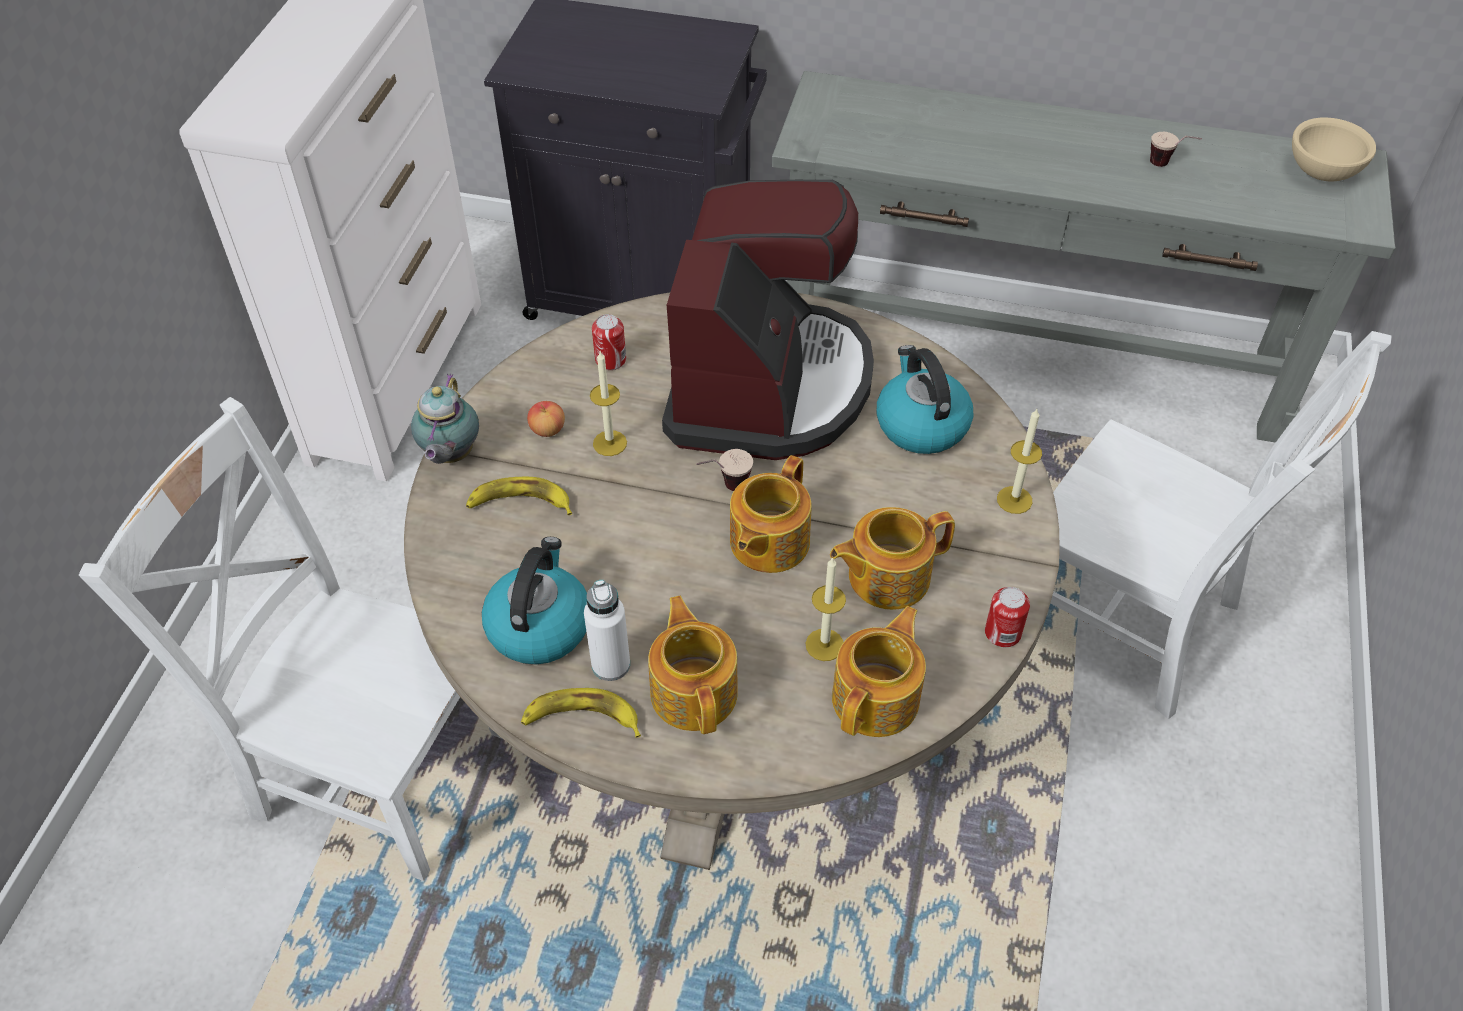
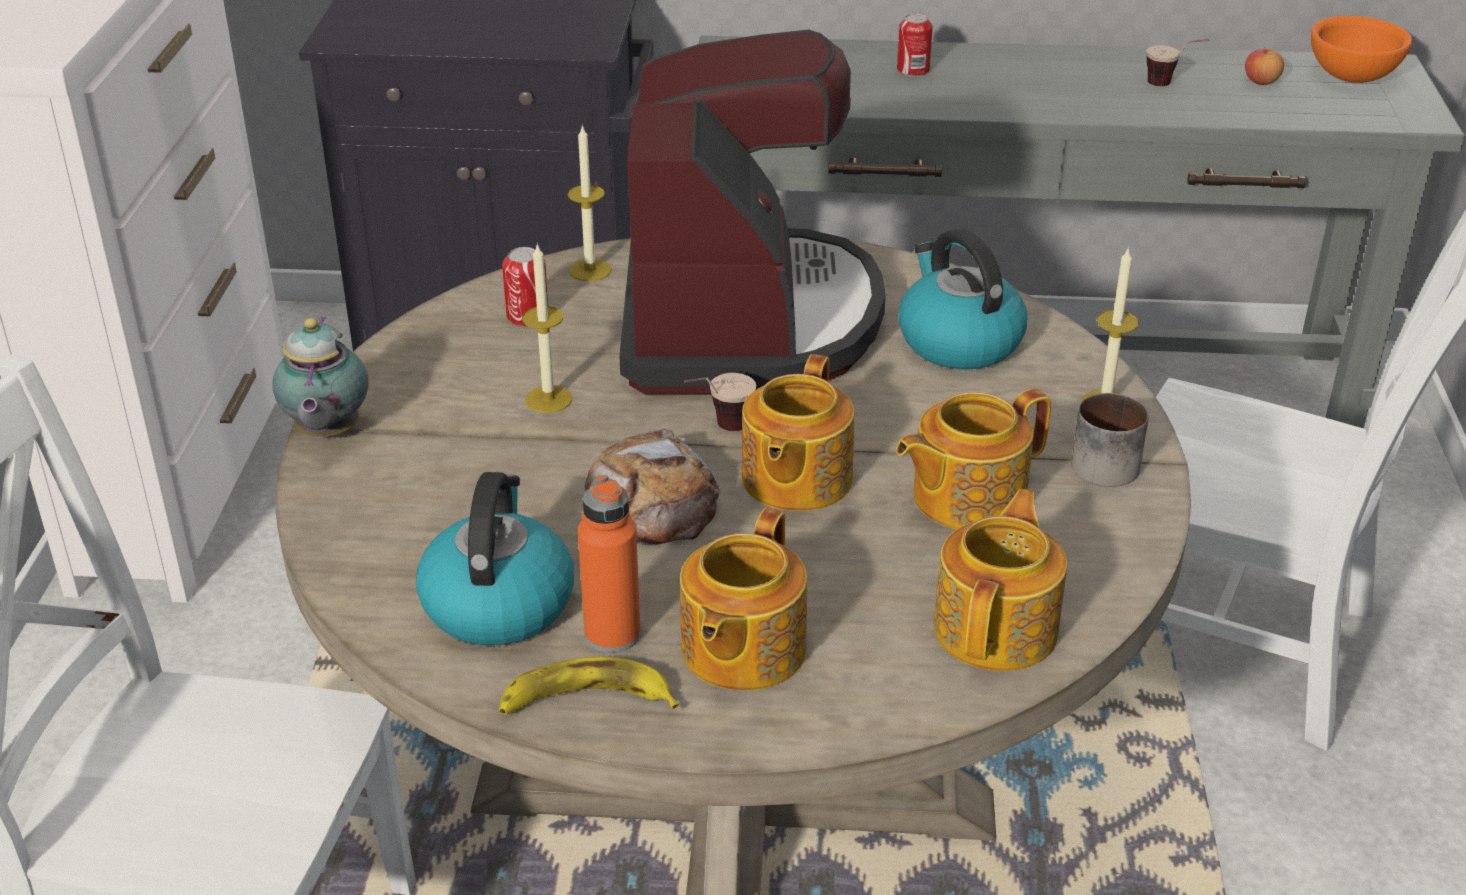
camera: 10 degrees left, 15 degrees down
banana [466,476,572,515] -> none
apple [527,401,565,437] -> apple moved to [1245,47,1284,85]
white bottle [584,580,630,681] -> orange bottle [578,475,641,653]
teapot [648,596,738,734] -> teapot turned 135 degrees counterclockwise [680,508,807,691]
candle [806,557,846,661] -> candle moved to [567,124,611,281]
can [985,587,1030,647] -> can moved to [897,14,933,77]
beige bowl [1292,118,1376,181] -> orange bowl [1311,16,1412,83]
none -> bread [584,429,720,544]
none -> mug [1071,393,1149,487]

